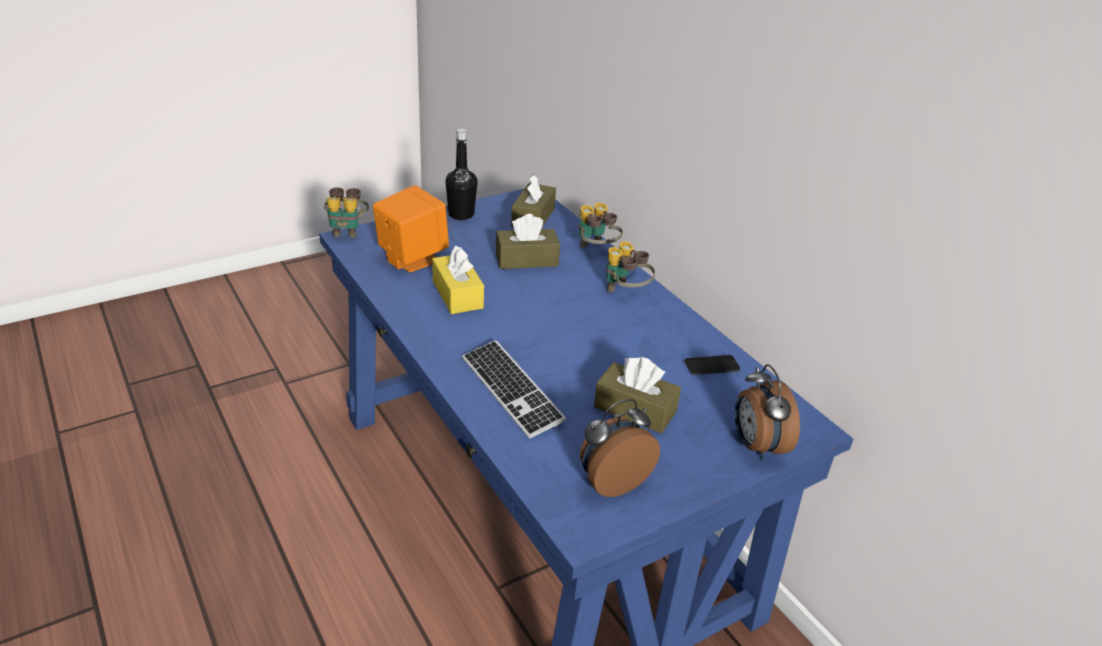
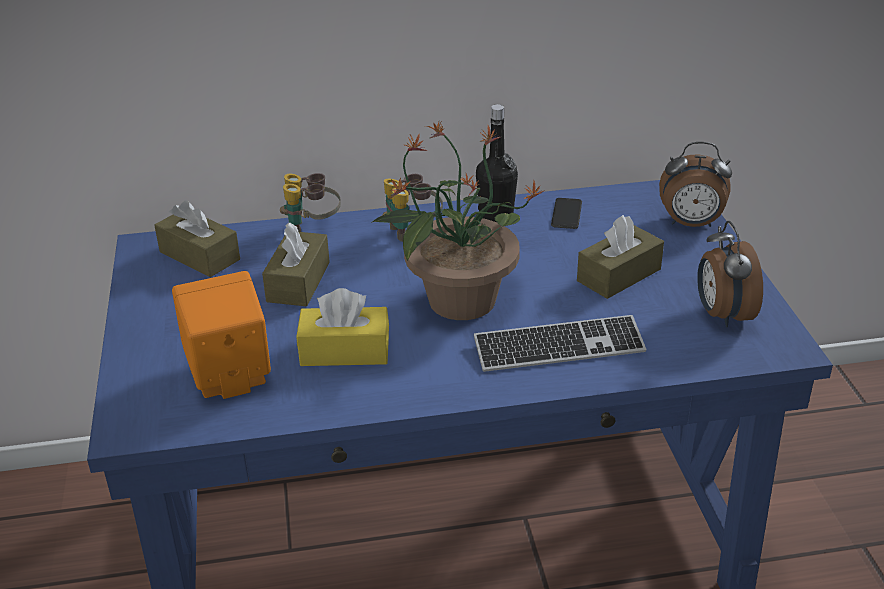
camera: 65 degrees left, 0 degrees up
binoculars [324,187,369,238] -> none
black bottle [446,128,477,220] -> black bottle moved to [476,104,518,222]
none -> potted plant [371,120,545,320]

